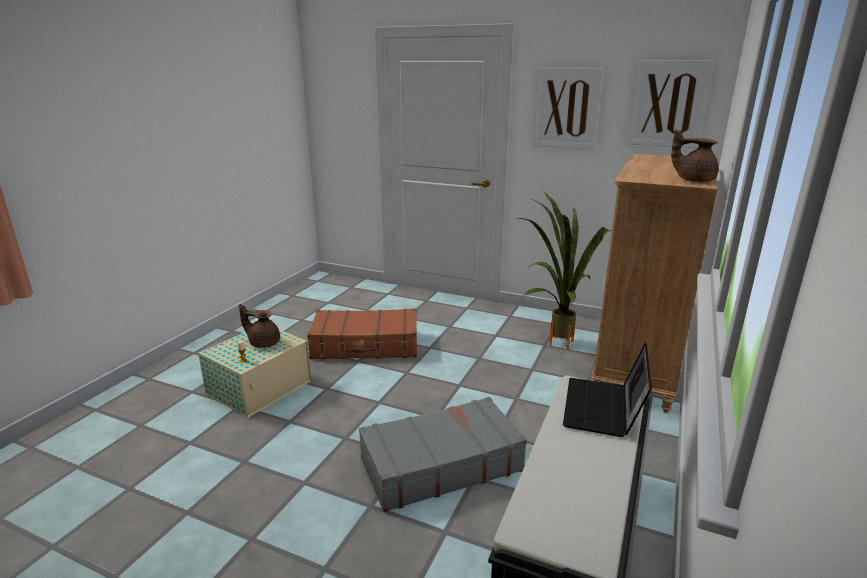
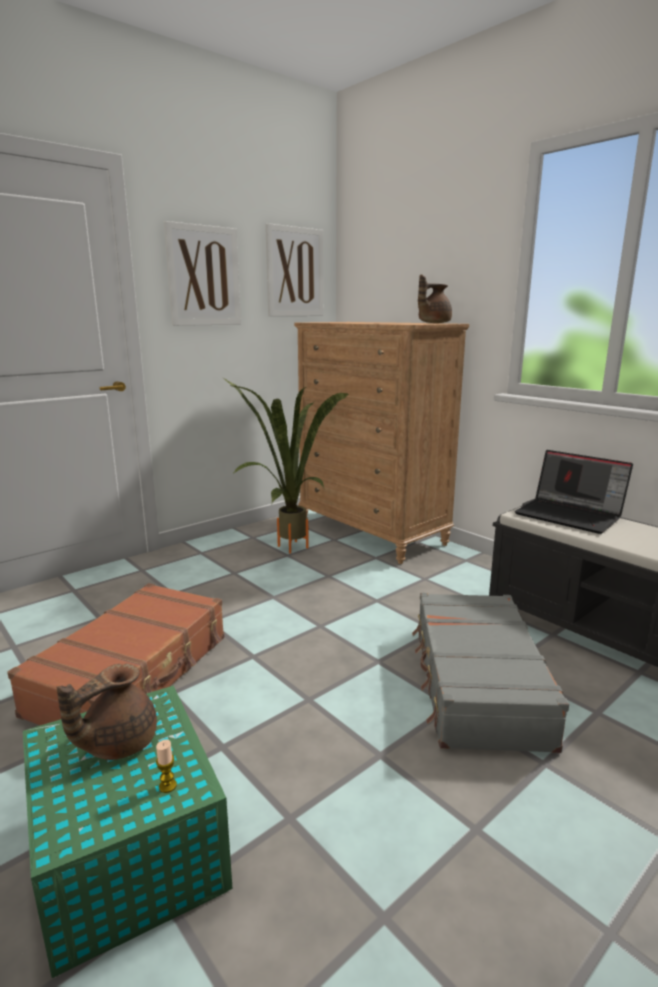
camera: 65 degrees left, 5 degrees down
beige storage box [198,330,311,418] -> green storage box [23,685,233,978]

